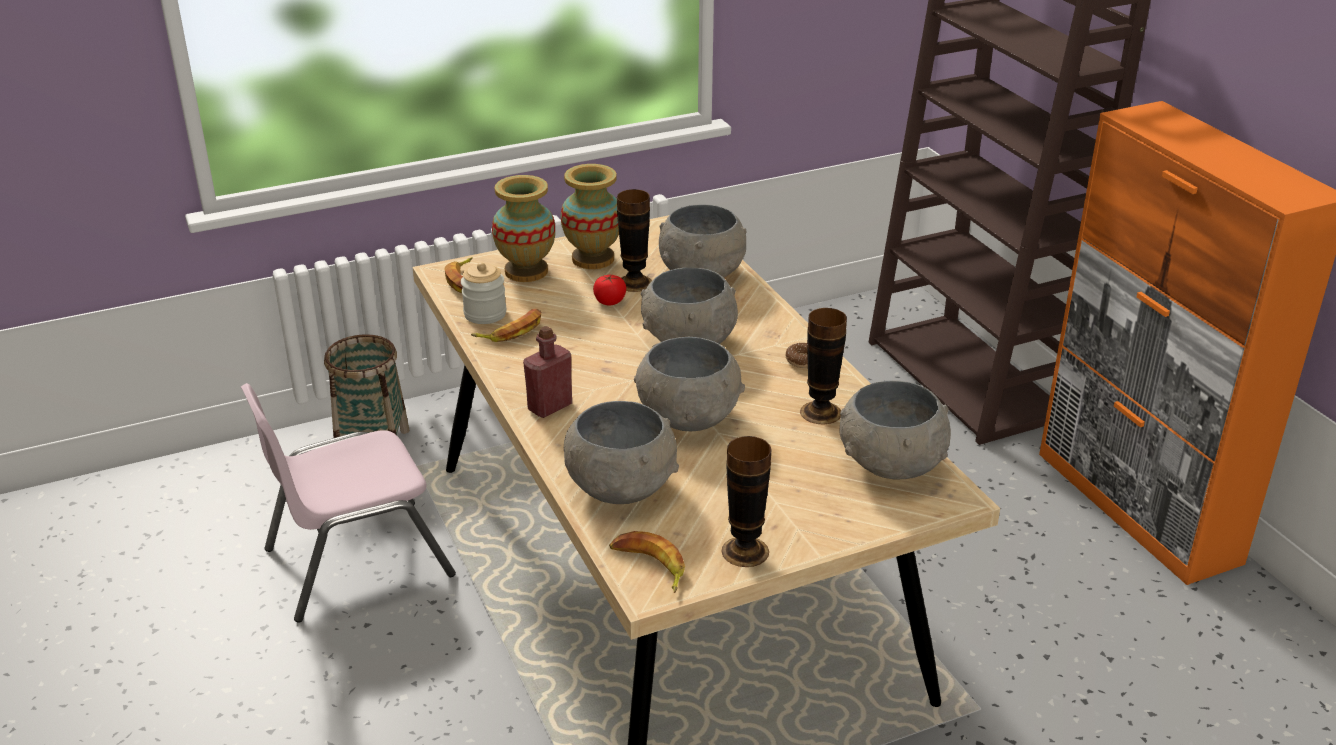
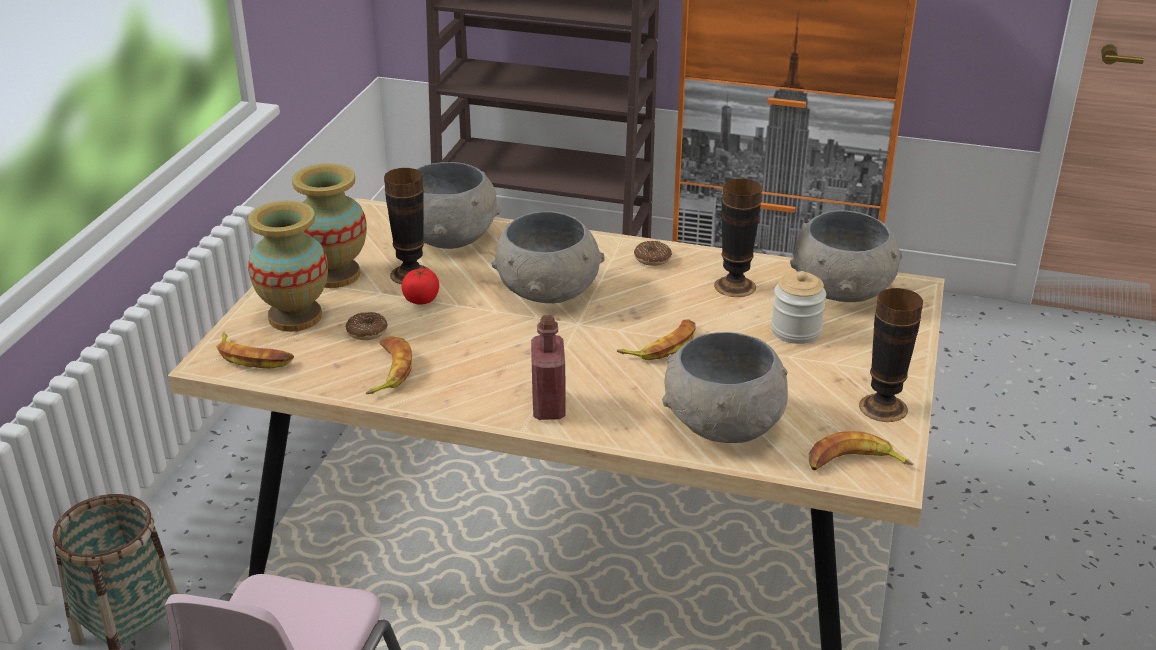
camera: 50 degrees left, 0 degrees up
jar [461,262,506,324] -> jar moved to [771,271,826,344]
grey bowl [634,337,745,431] -> banana [617,319,696,360]
none -> donut [345,312,388,340]

